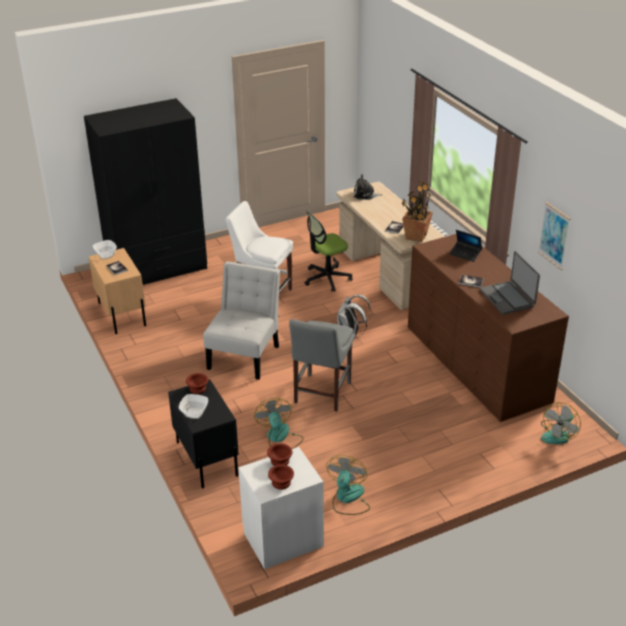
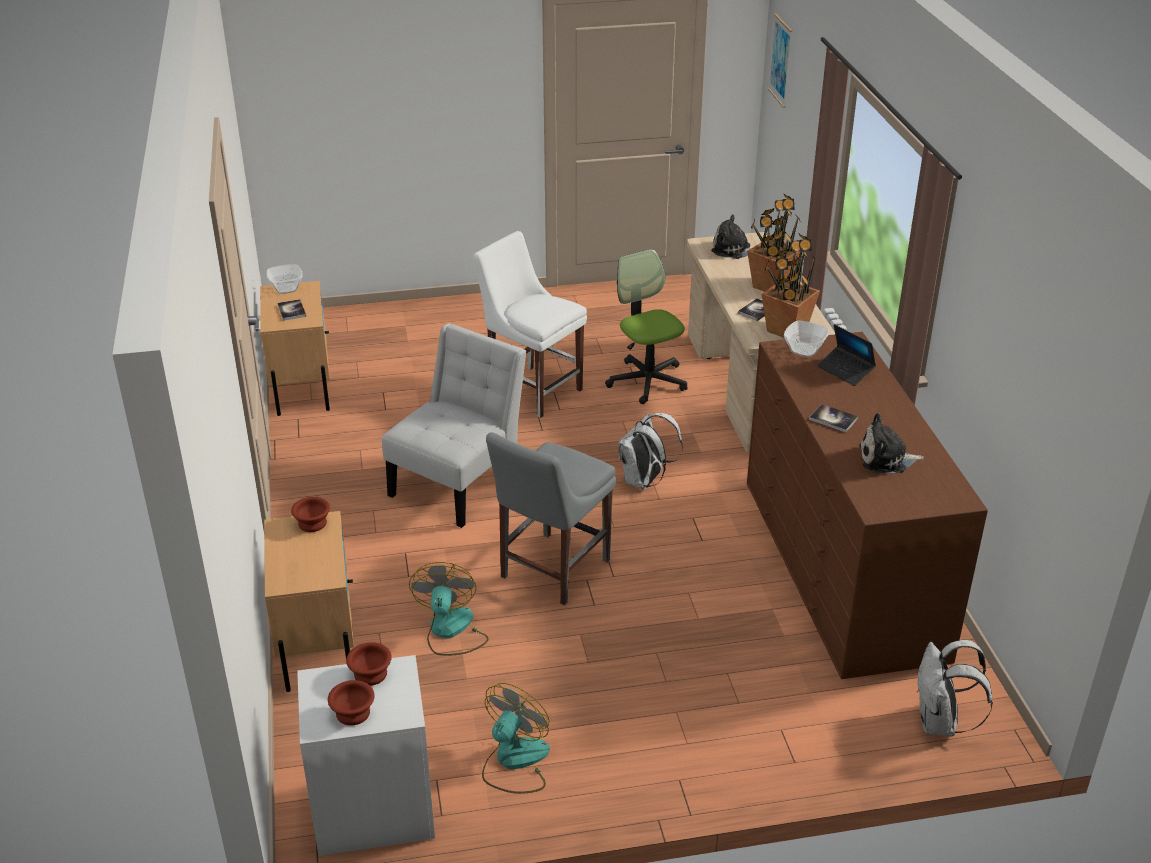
camera: 15 degrees right, 0 degrees up
black wardrobe [84,98,207,285] -> none
black nightstand [168,379,239,488] -> beige nightstand [264,511,354,692]
bowl [179,394,208,419] -> bowl moved to [784,321,829,357]
office chair [305,210,353,292] -> office chair turned 75 degrees clockwise [605,249,688,404]
laptop [480,251,540,314] -> plush toy [860,413,924,473]
picture [538,202,571,270] -> picture moved to [768,14,792,108]
fan [541,402,581,444] -> white backpack [917,640,993,737]
none -> potted plant [747,193,803,292]

